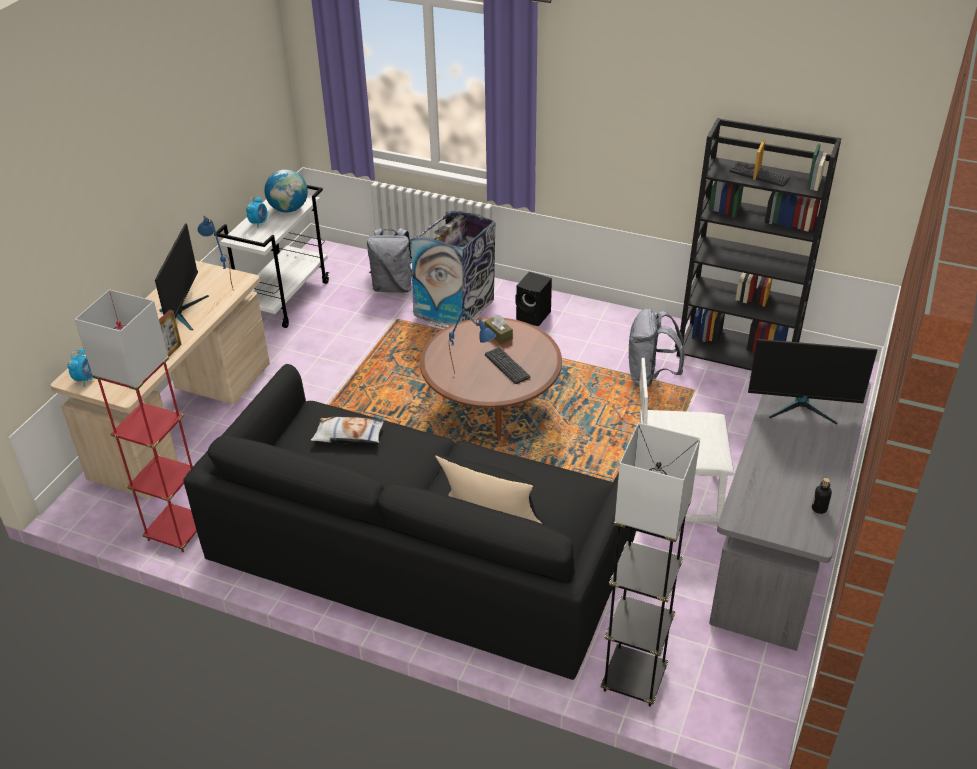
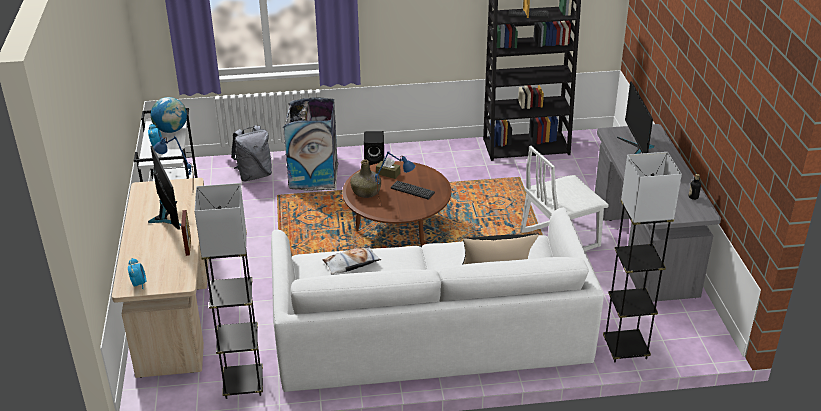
camera: 30 degrees left, 5 degrees down
red floor lamp [75,289,197,552] -> grey floor lamp [194,183,263,399]
black sofa [184,364,636,680] -> white sofa [271,208,604,392]
grey backpack [628,308,685,387] -> none
monitor [748,339,877,425] -> monitor turned 105 degrees clockwise [617,81,654,154]
none -> green bottle [350,159,381,198]

